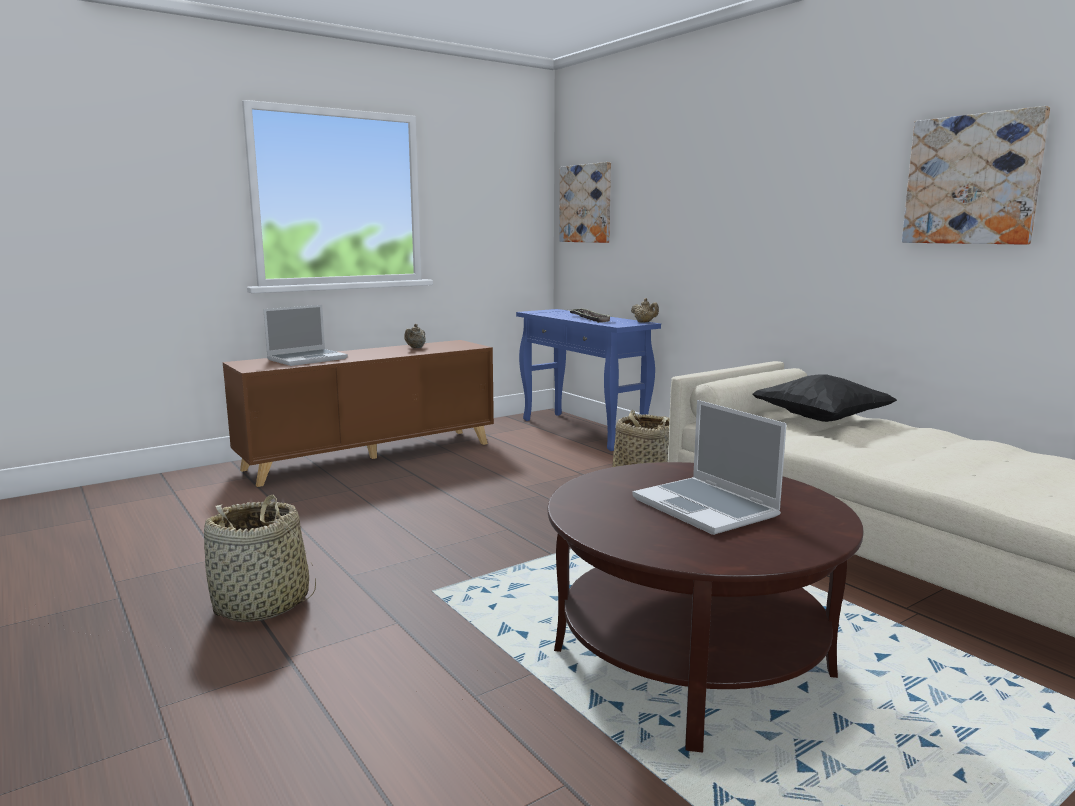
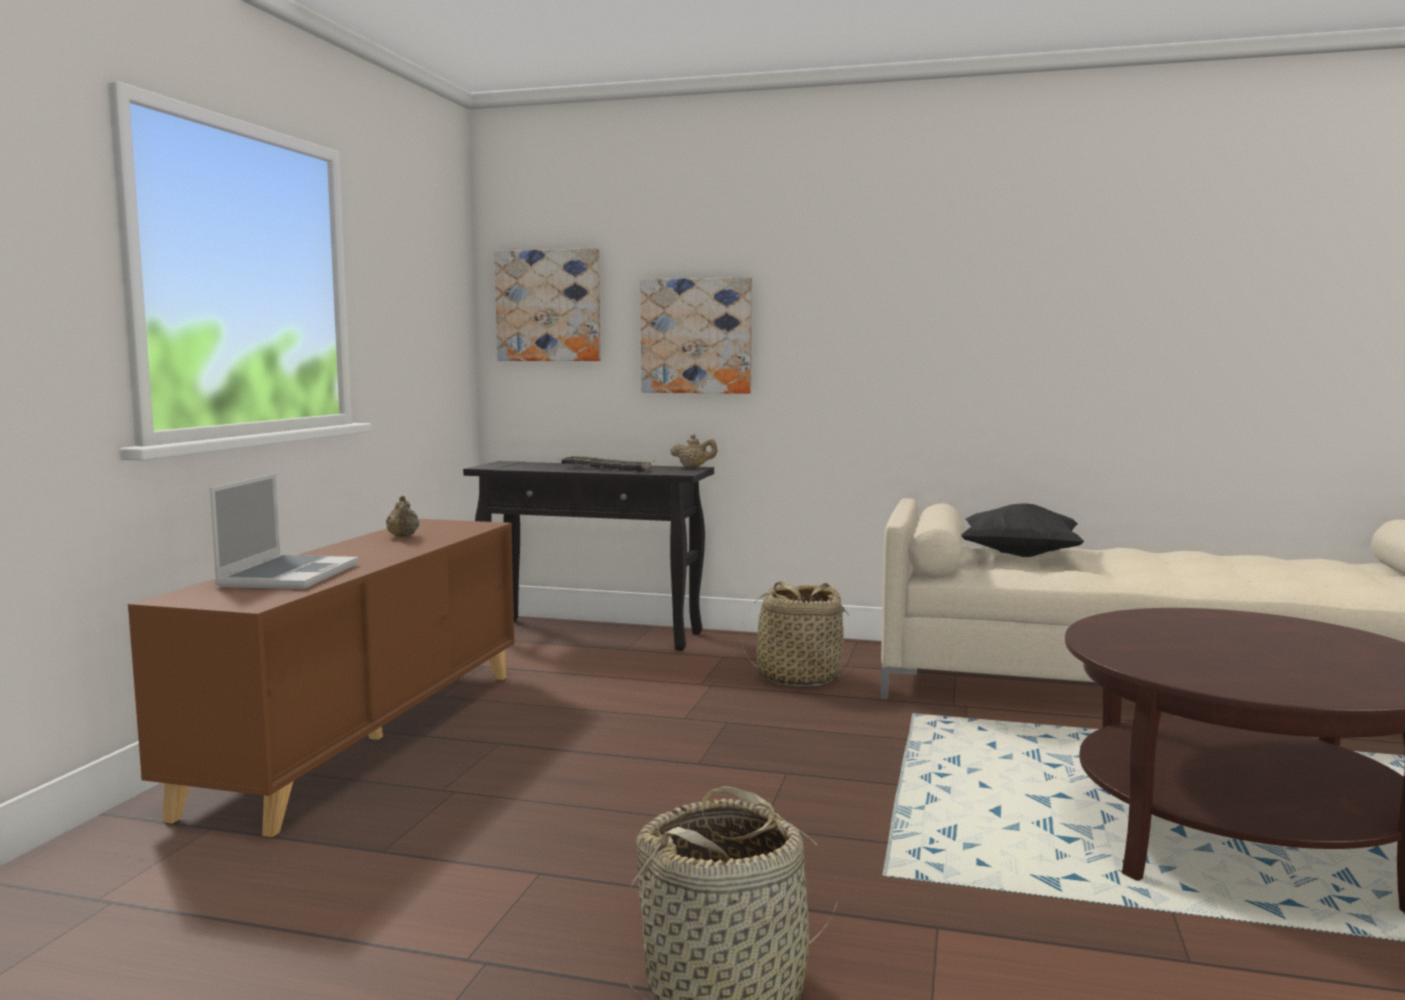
camera: 40 degrees left, 5 degrees down
blue console table [516,309,661,451] -> black console table [463,461,714,651]
laptop [632,400,787,535] -> none
picture [902,106,1050,245] -> picture moved to [640,277,752,394]

